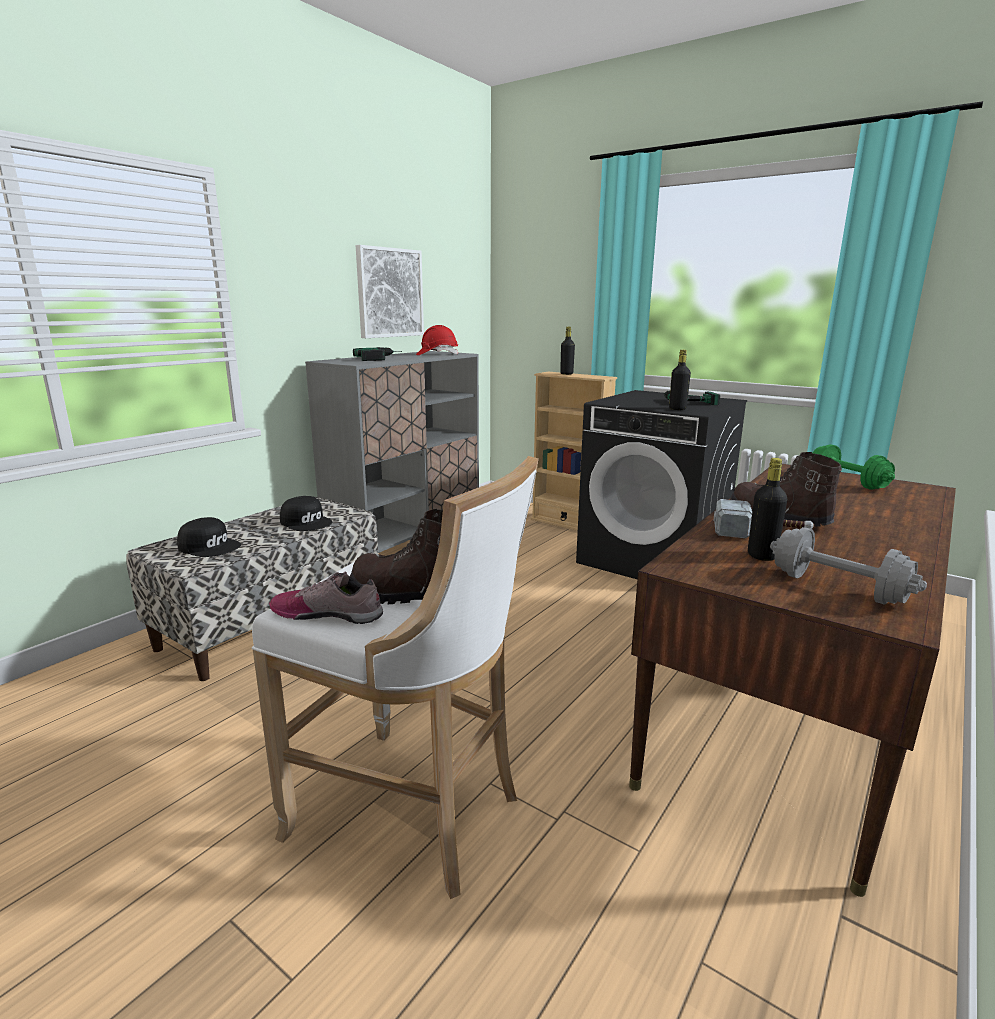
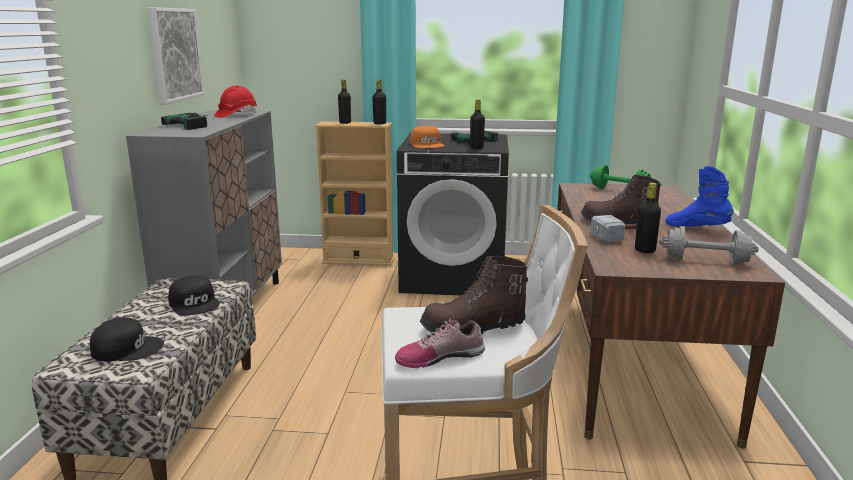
camera: 30 degrees left, 0 degrees up
black cap [280,496,332,531] -> black cap turned 45 degrees clockwise [168,275,220,315]
none -> black bottle [372,80,386,124]
none -> orange cap [410,125,444,148]
none -> blue boot [666,166,734,227]

